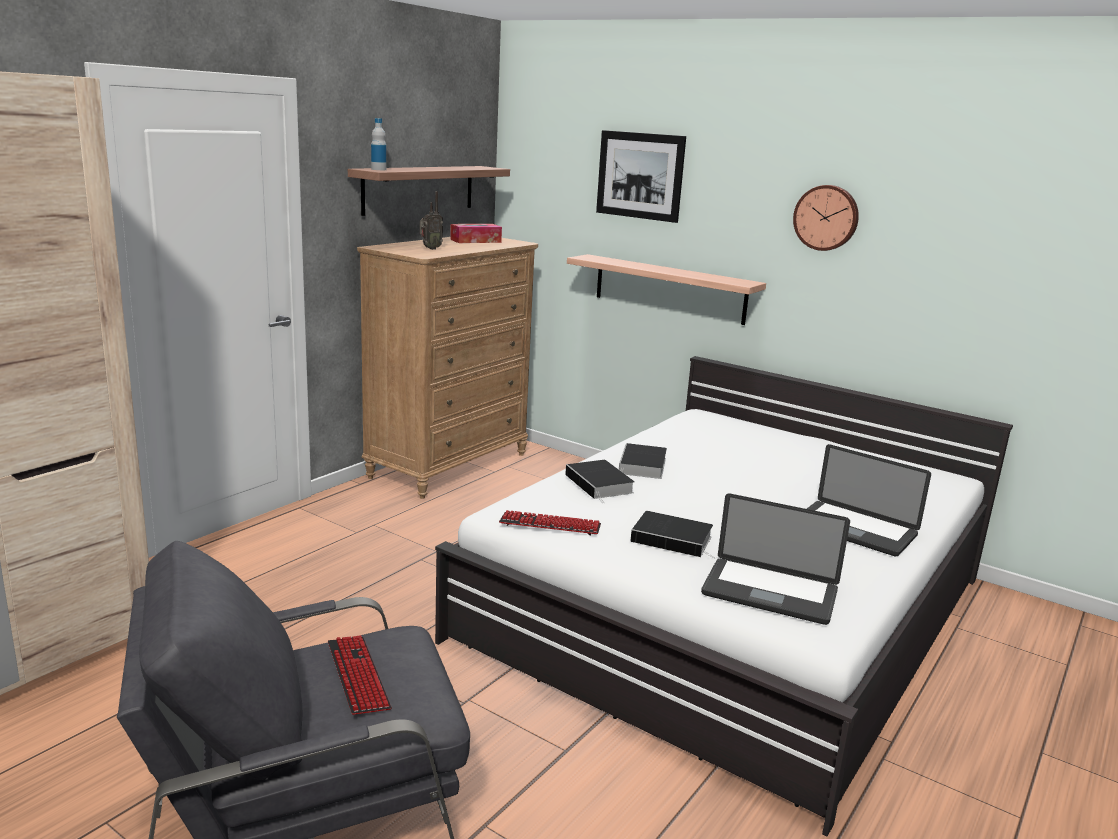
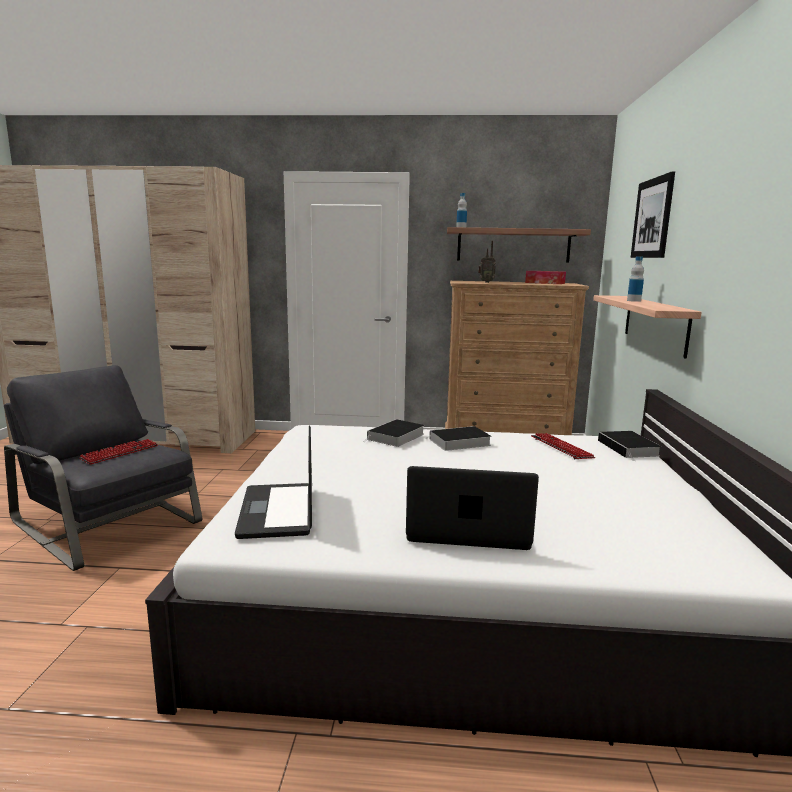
camera: 60 degrees right, 5 degrees down
keyboard [499,510,601,535] -> keyboard moved to [531,433,595,459]
book [630,511,716,559] -> book moved to [598,431,662,461]
wall clock [793,185,859,251] -> none
laptop [807,444,931,557] -> laptop turned 90 degrees clockwise [406,466,539,550]
none -> bottle [627,256,644,302]

